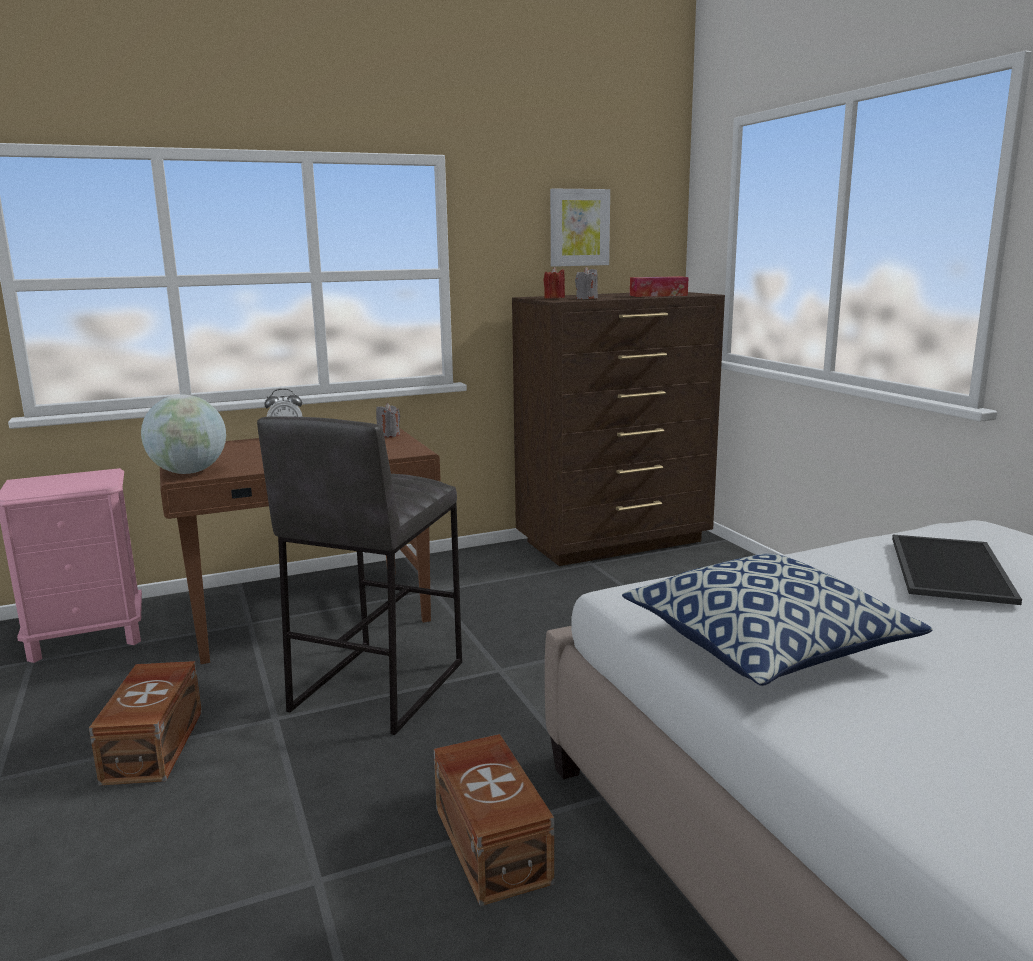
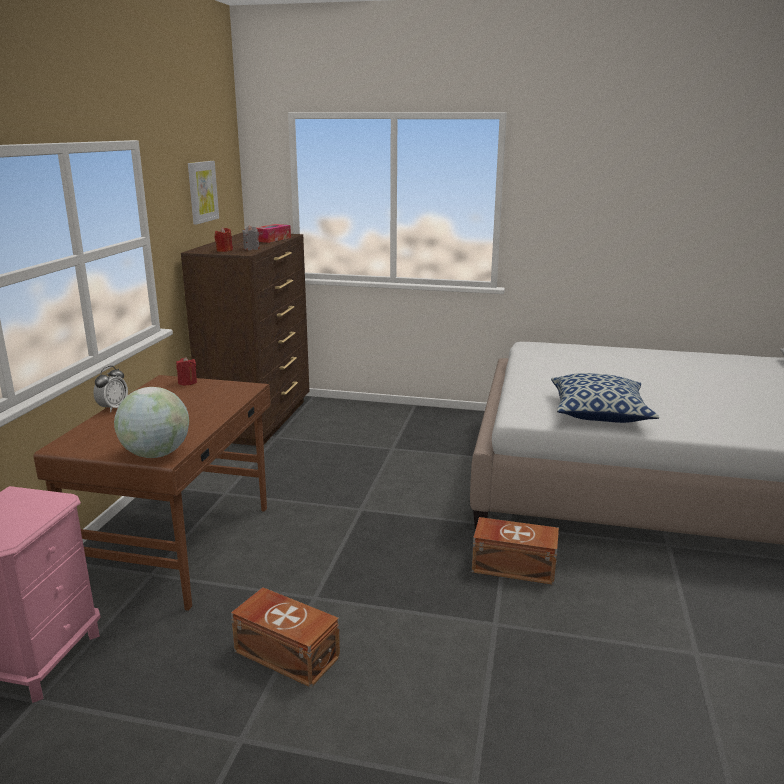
camera: 55 degrees left, 5 degrees up
grey stool [257,416,462,735] -> none
grey candle [376,403,400,437] -> red candle [176,357,197,386]
tray [892,534,1022,605] -> none

